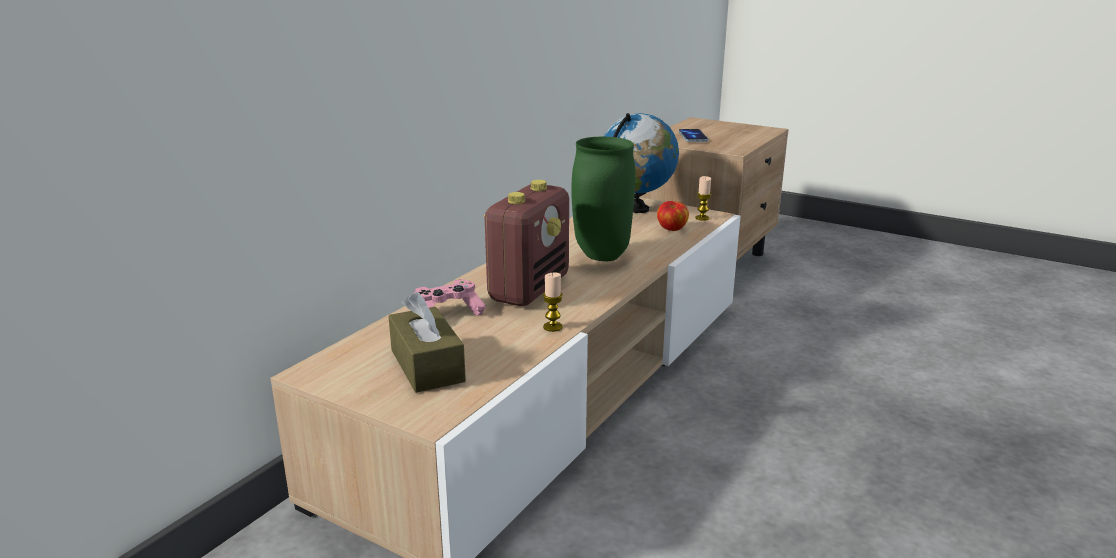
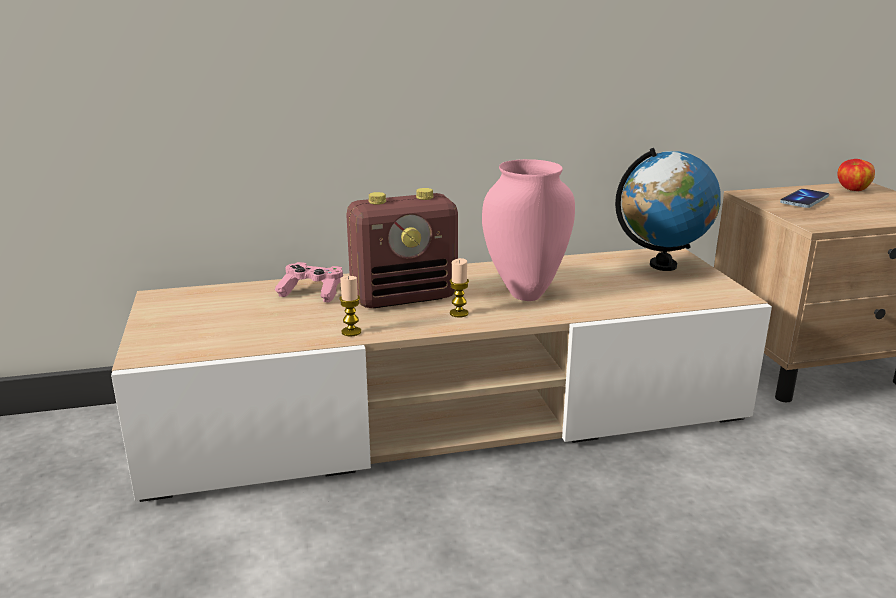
camera: 45 degrees right, 0 degrees up
brown tissue box [388,292,466,393] -> none
green vase [572,137,636,261] -> pink vase [482,159,575,301]
apple [657,201,689,231] -> apple moved to [838,159,875,191]
candle [695,176,712,221] -> candle moved to [450,258,469,318]

